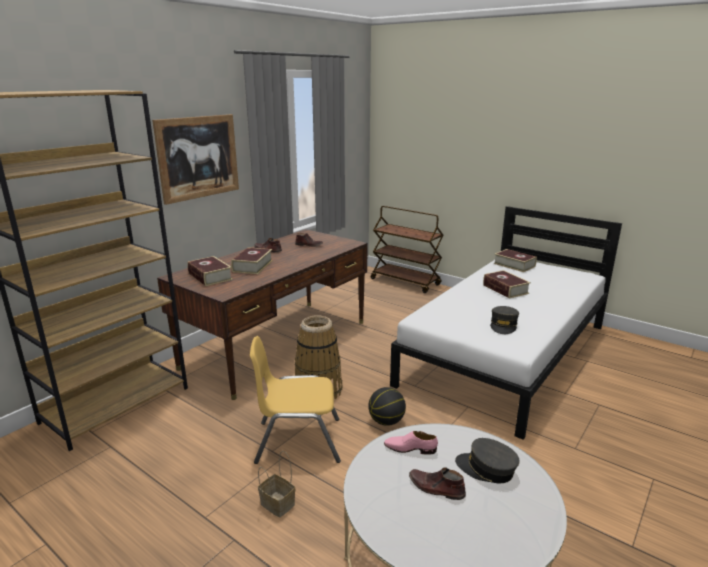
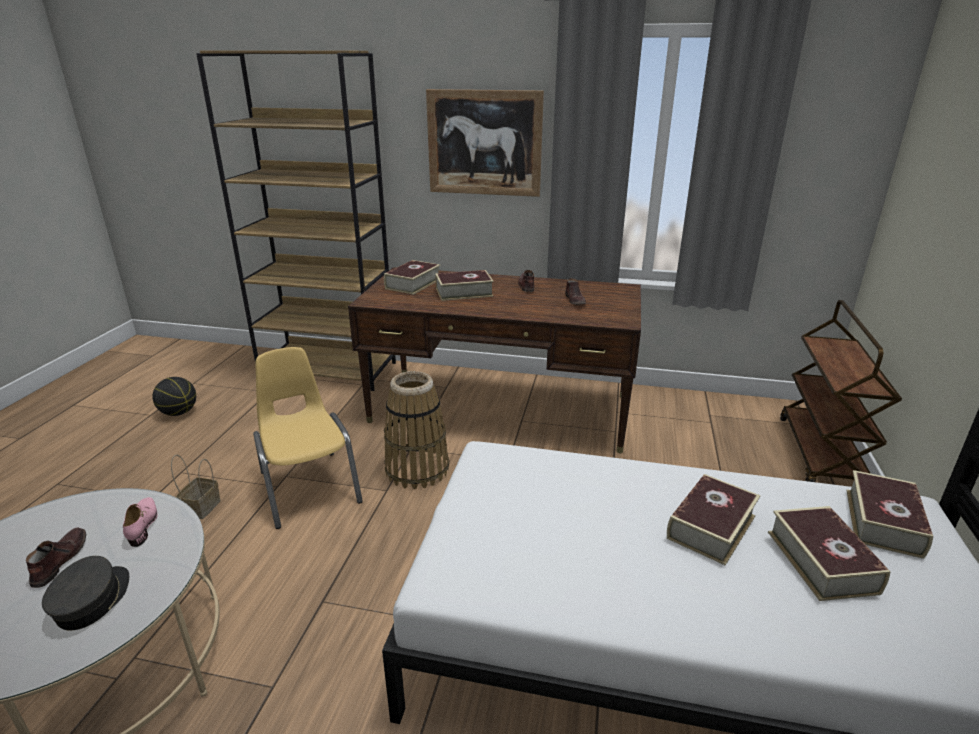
camera: 65 degrees right, 5 degrees up
basketball [368,387,406,426] -> basketball moved to [152,377,196,416]
grey cap [490,306,519,334] -> none
none -> book [768,506,890,601]

